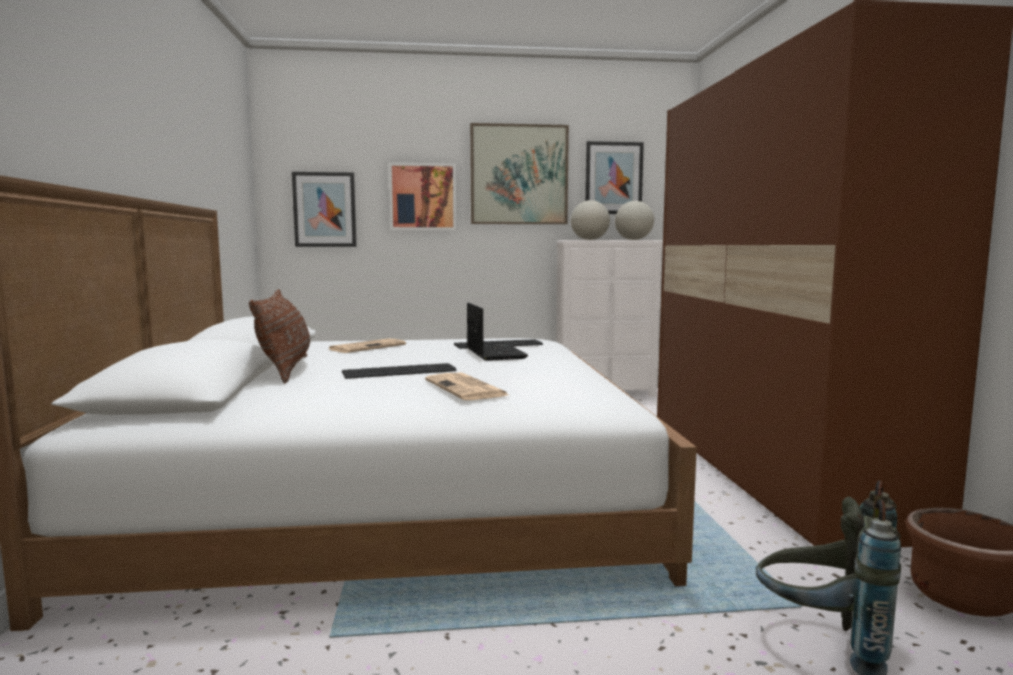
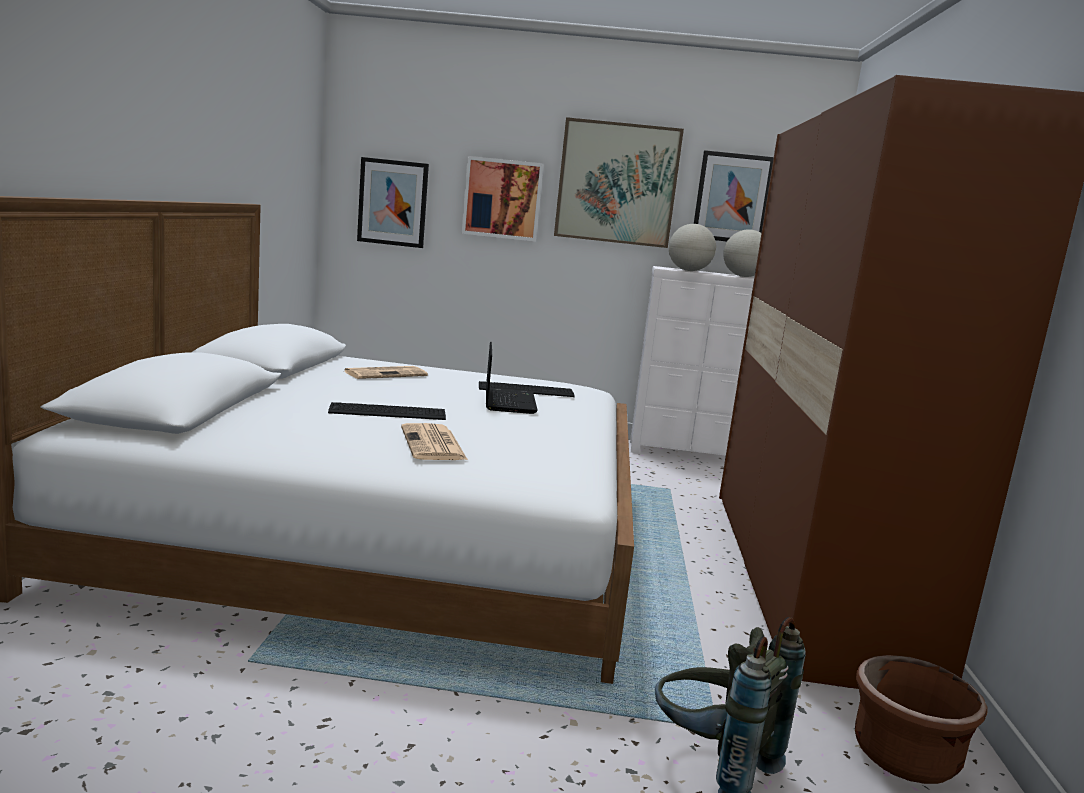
camera: 10 degrees right, 5 degrees up
brown pillow [249,289,310,384] -> none

